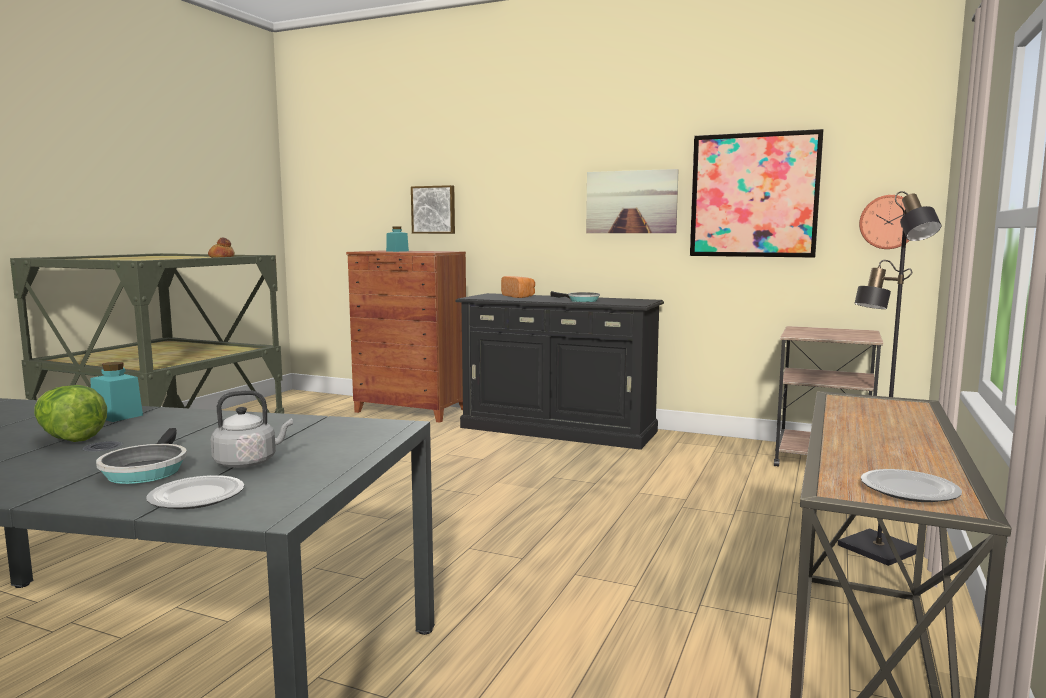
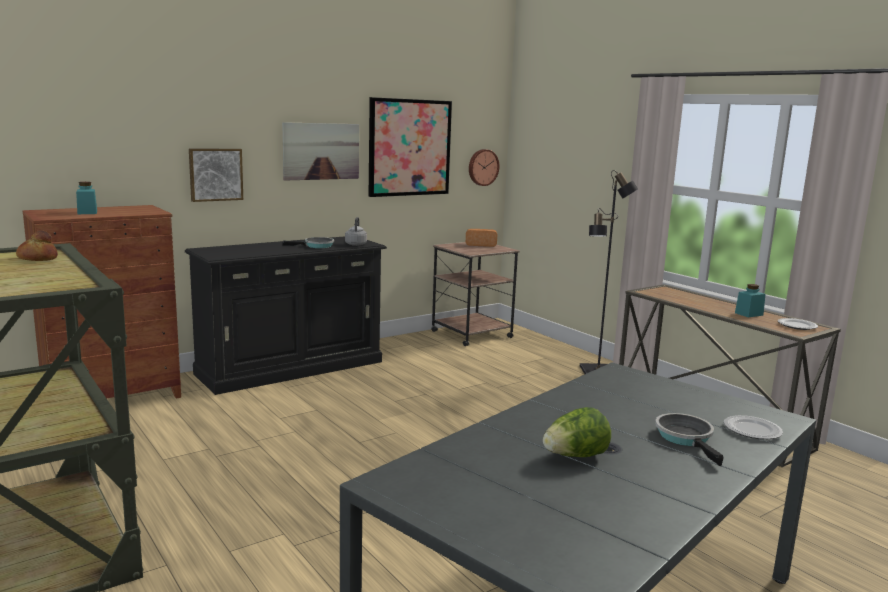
camera: 60 degrees left, 5 degrees up
turquoise jar [90,362,143,422] -> turquoise jar moved to [735,284,765,318]
frying pan [96,428,187,484] -> frying pan turned 120 degrees counterclockwise [655,413,724,466]
grey kettle [211,390,293,468] -> grey kettle moved to [345,217,367,246]
picture [411,185,455,234] -> picture moved to [189,149,243,202]
bread [501,276,535,298] -> bread moved to [465,229,497,247]

